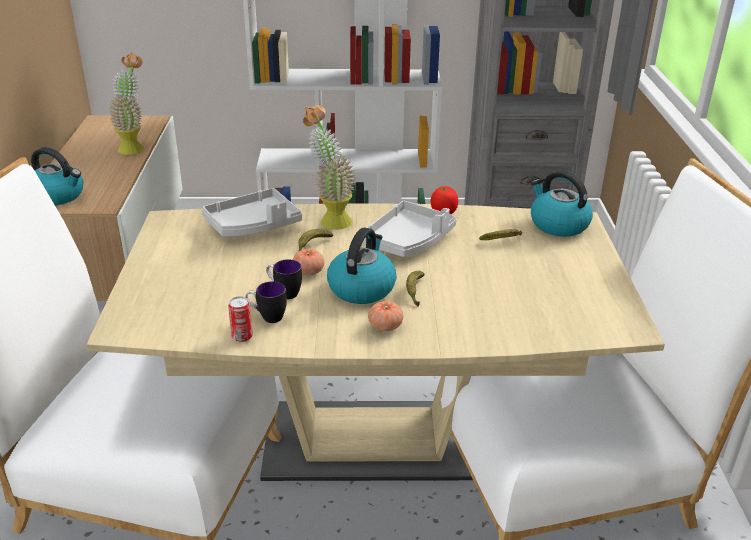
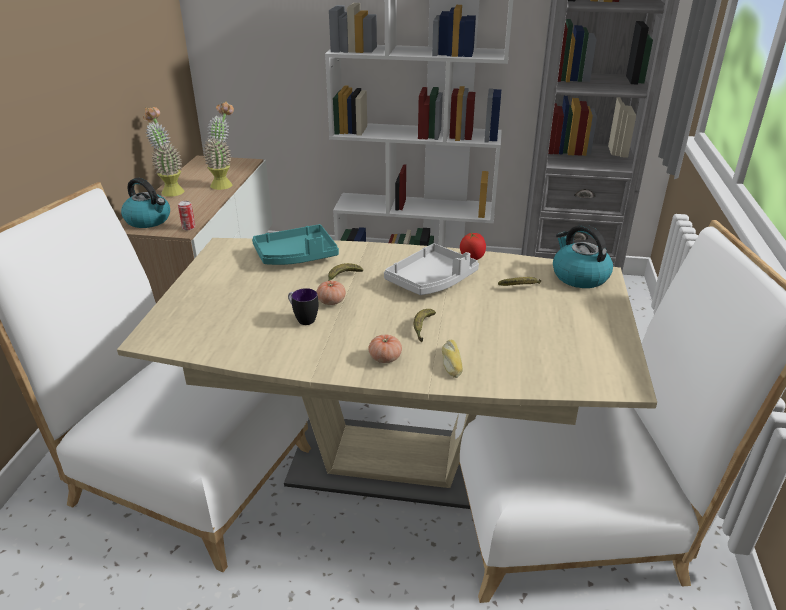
camera: 10 degrees right, 0 degrees up
grey tray [202,188,302,237] -> turquoise tray [252,224,339,265]
can [228,296,253,342] -> can moved to [178,201,195,230]
mug [245,281,287,323] -> none
potted plant [303,105,355,230] -> potted plant moved to [143,107,184,197]
kettle [327,228,396,304] -> none
none -> bread [442,340,463,378]

